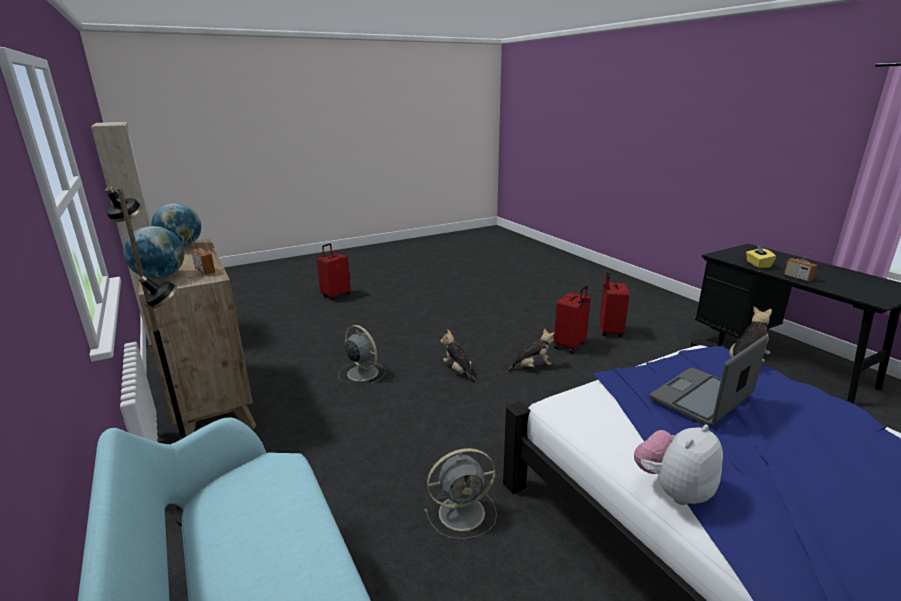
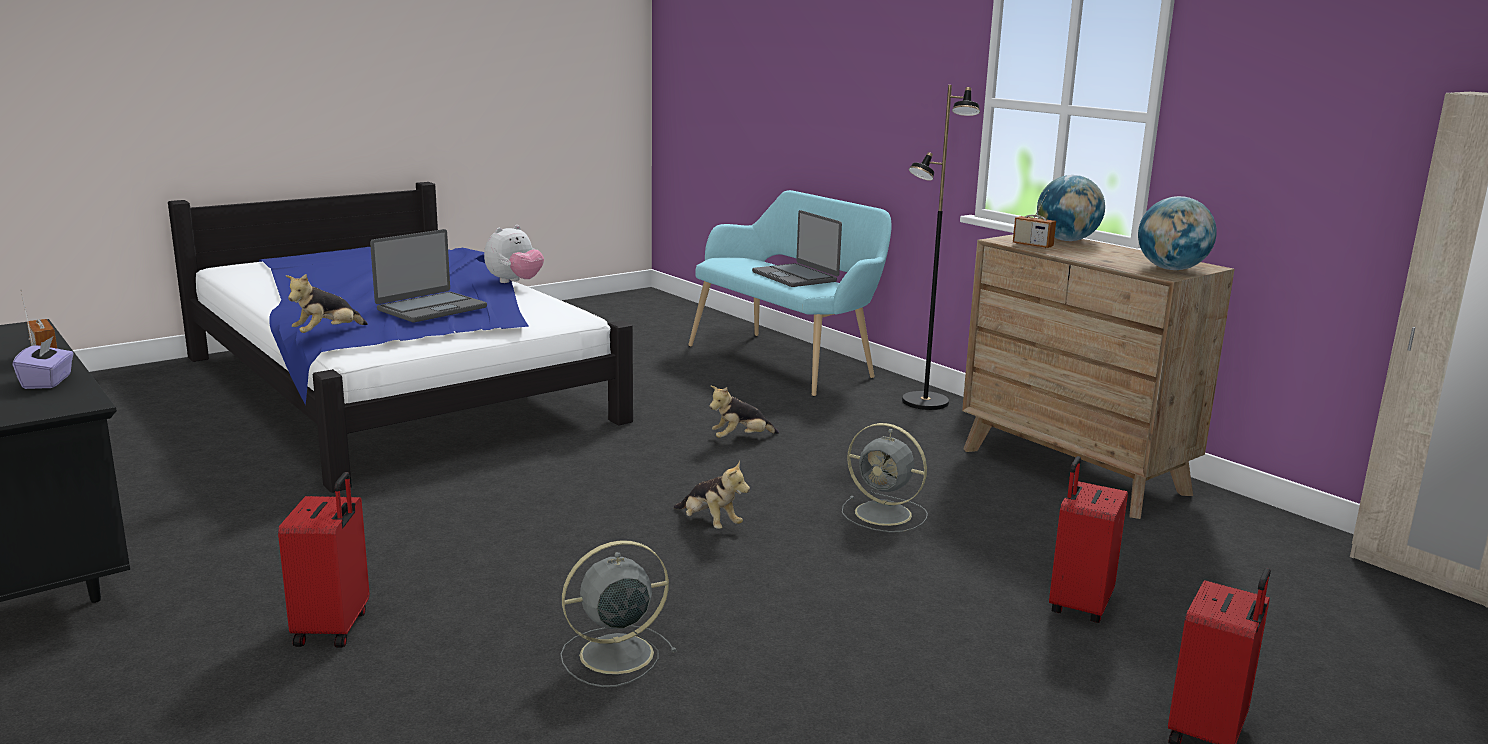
camera: 170 degrees right, 5 degrees down
grey fan [424,448,497,539] -> grey fan moved to [561,540,677,687]
plush toy [508,328,555,371] -> plush toy moved to [709,386,779,438]
red suitcase [554,286,591,353] -> red suitcase moved to [1049,456,1128,623]
yellow tissue box [746,245,776,268] -> purple tissue box [13,336,74,389]
none -> laptop [752,210,842,287]

